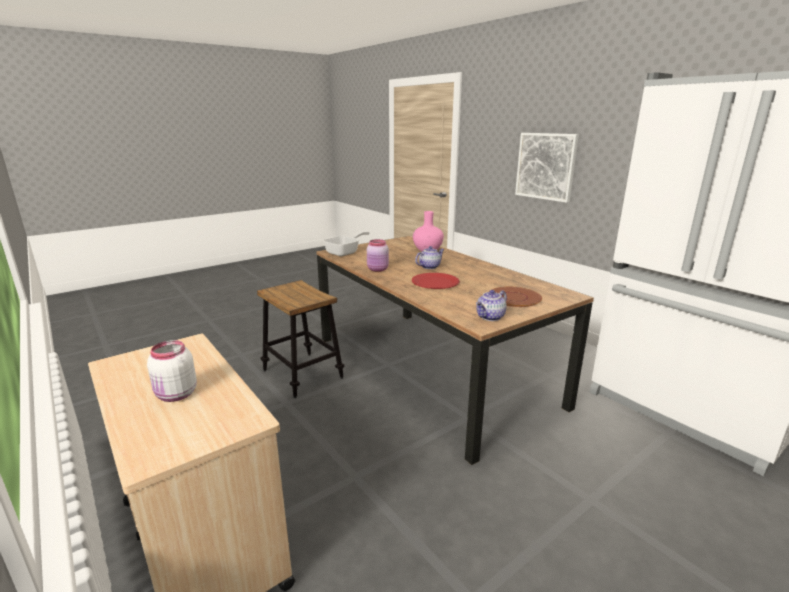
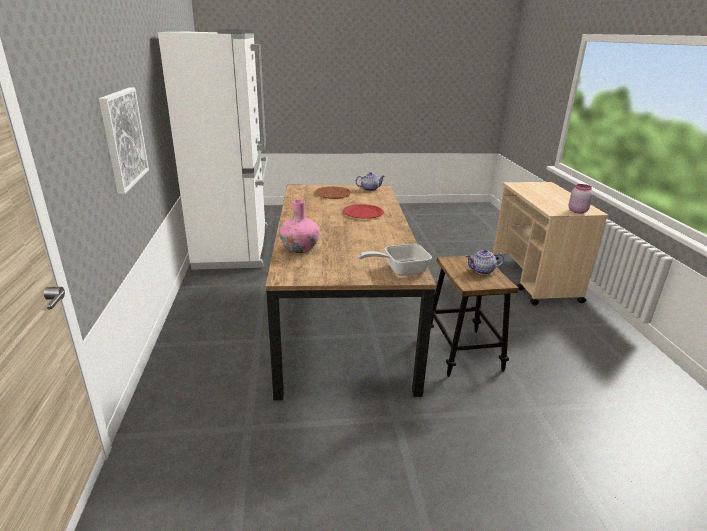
camera: 150 degrees left, 5 degrees up
white jar [147,340,197,402] -> none
pink jar [367,239,389,272] -> pink jar moved to [569,184,593,214]
teapot [415,246,444,269] -> teapot moved to [465,249,504,275]

